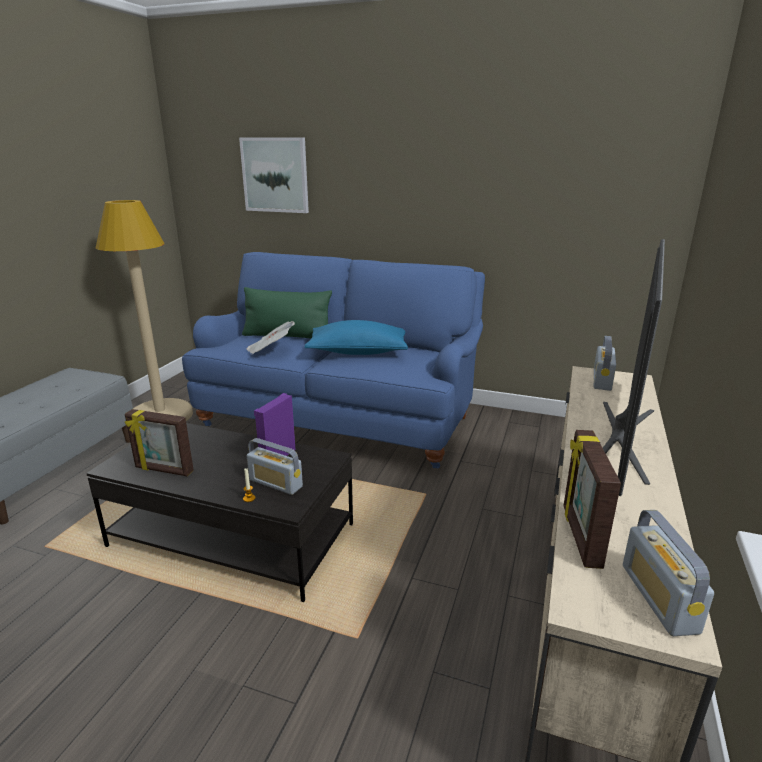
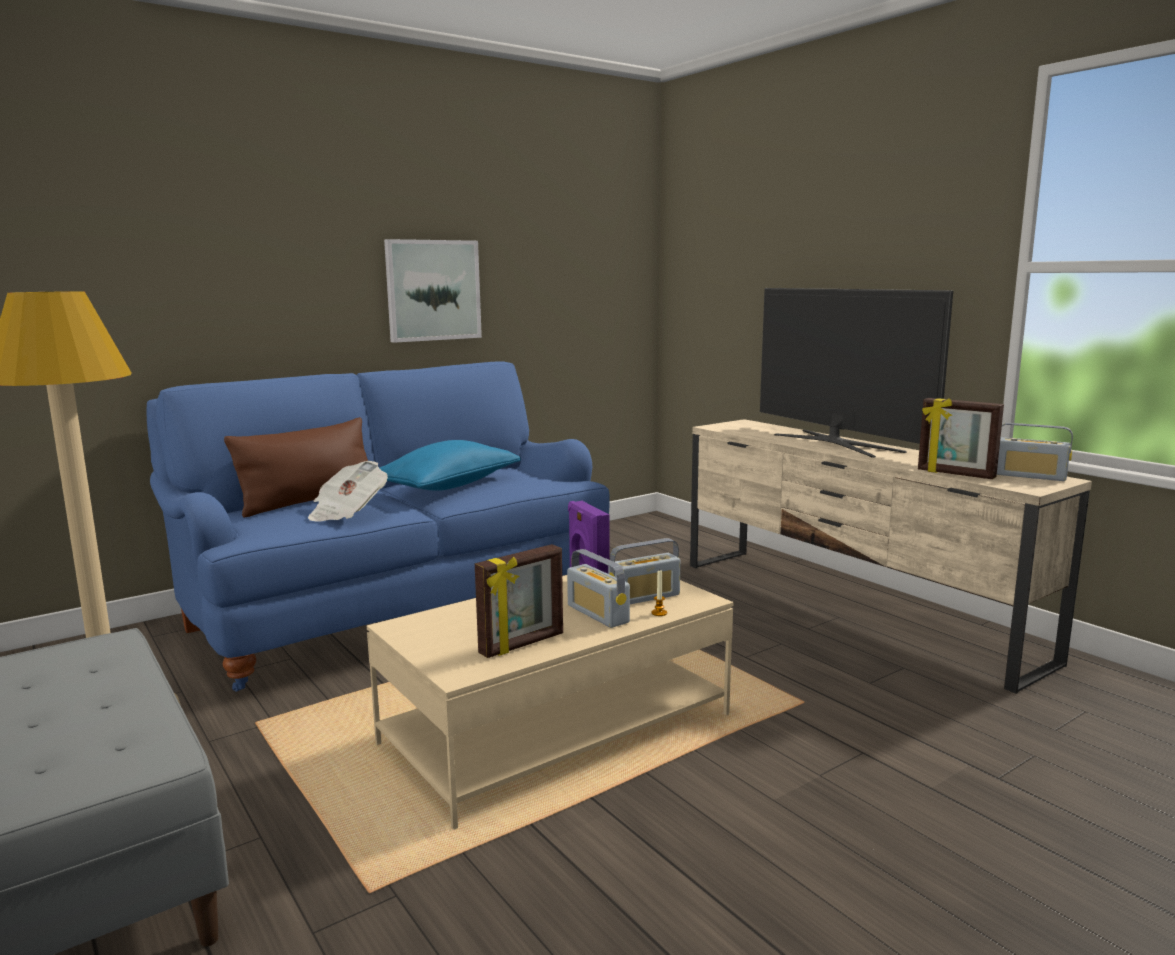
camera: 55 degrees left, 10 degrees down
black coffee table [86,423,353,602] -> beige coffee table [367,575,734,830]
picture [239,138,309,213] -> picture moved to [384,239,482,343]
green pillow [242,287,332,338] -> brown pillow [224,417,368,517]
radio [594,336,616,391] -> radio moved to [567,549,630,628]

